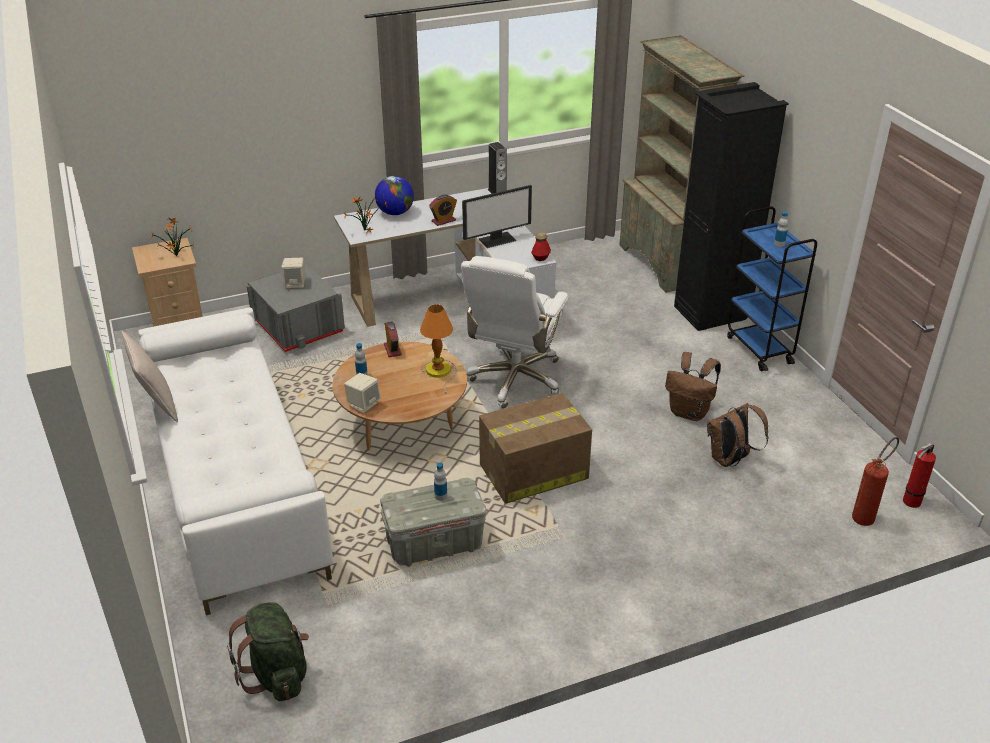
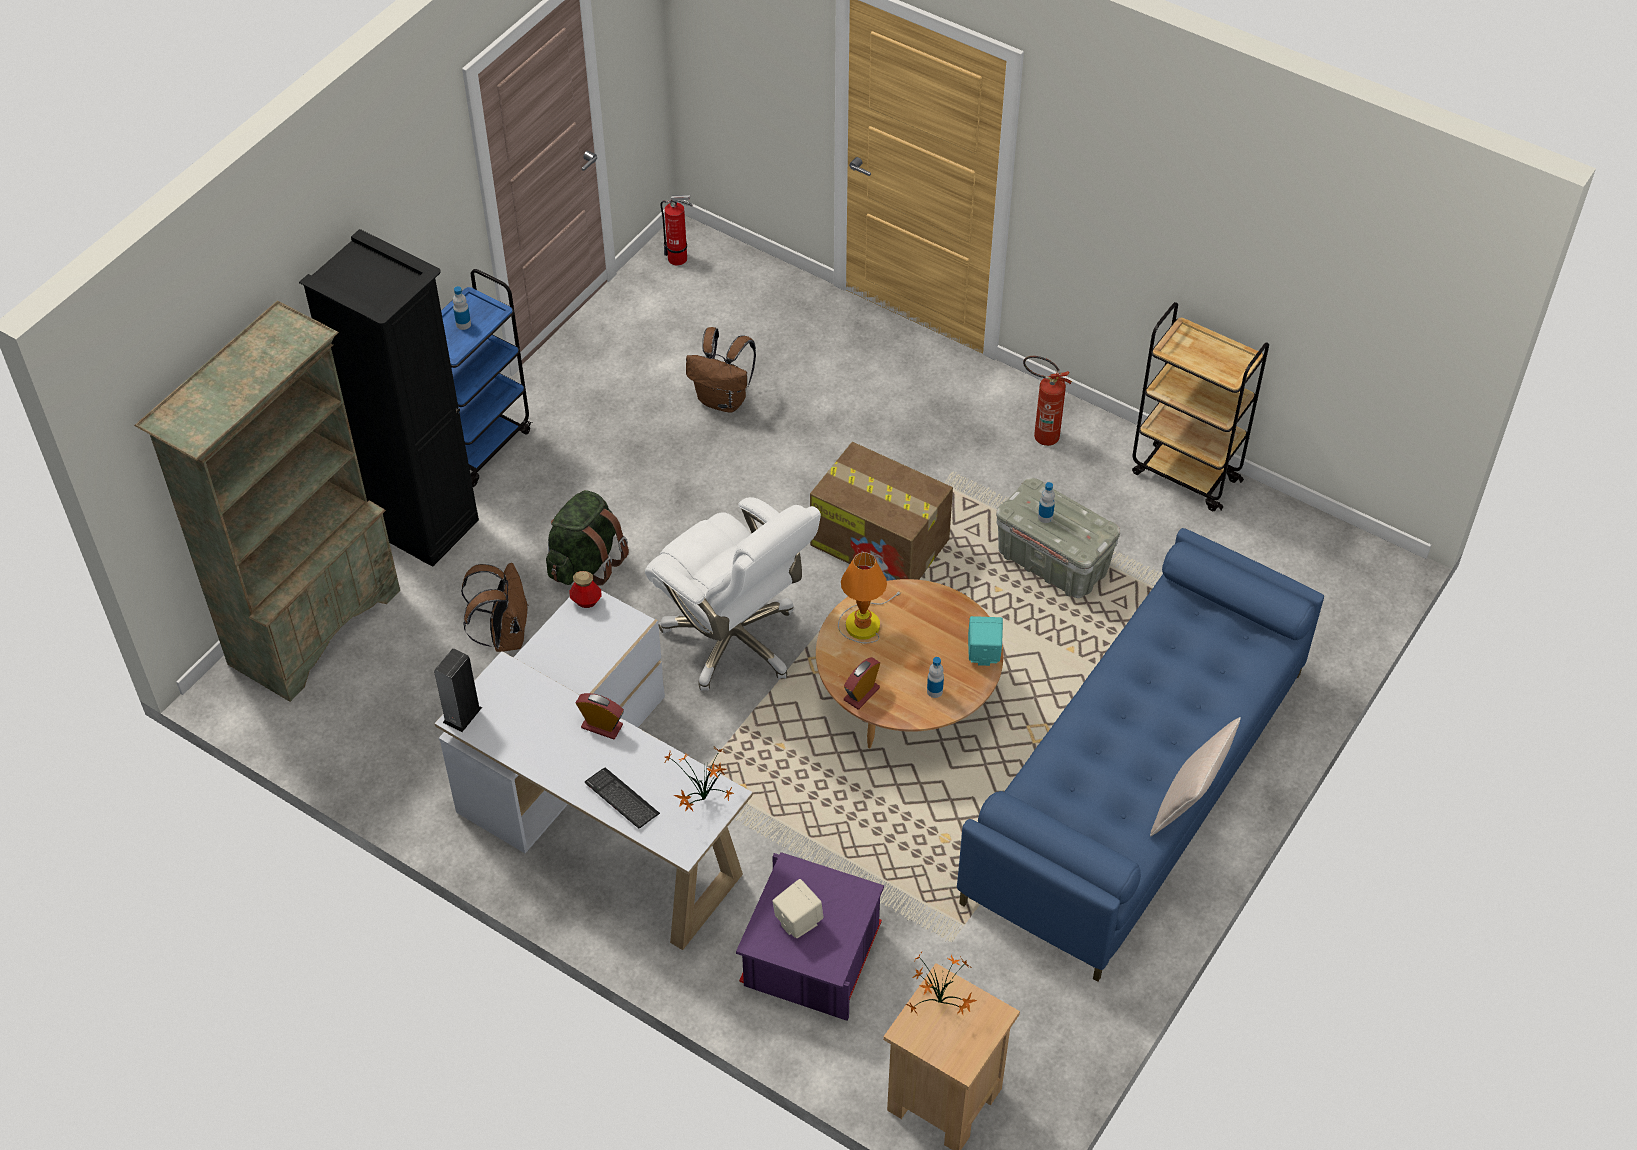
camera: 125 degrees left, 15 degrees up
white sofa [138,307,333,615] -> blue sofa [957,528,1324,982]
green backpack [227,602,309,701] -> green backpack moved to [546,490,629,586]
grey storage box [247,264,345,352] -> purple storage box [736,852,884,1021]
beige speaker [344,373,380,413] -> turquoise speaker [968,616,1003,666]
globe [375,176,414,215] -> keyboard [585,767,660,828]
white office chair [461,256,568,408] -> white office chair turned 60 degrees clockwise [645,497,821,691]
monitor [462,185,532,248] -> none
brown backpack [665,352,721,421] -> brown backpack moved to [461,563,528,652]
fire extinguisher [852,437,899,526] -> fire extinguisher moved to [1023,356,1072,446]
none -> brown cart [1132,302,1269,511]

